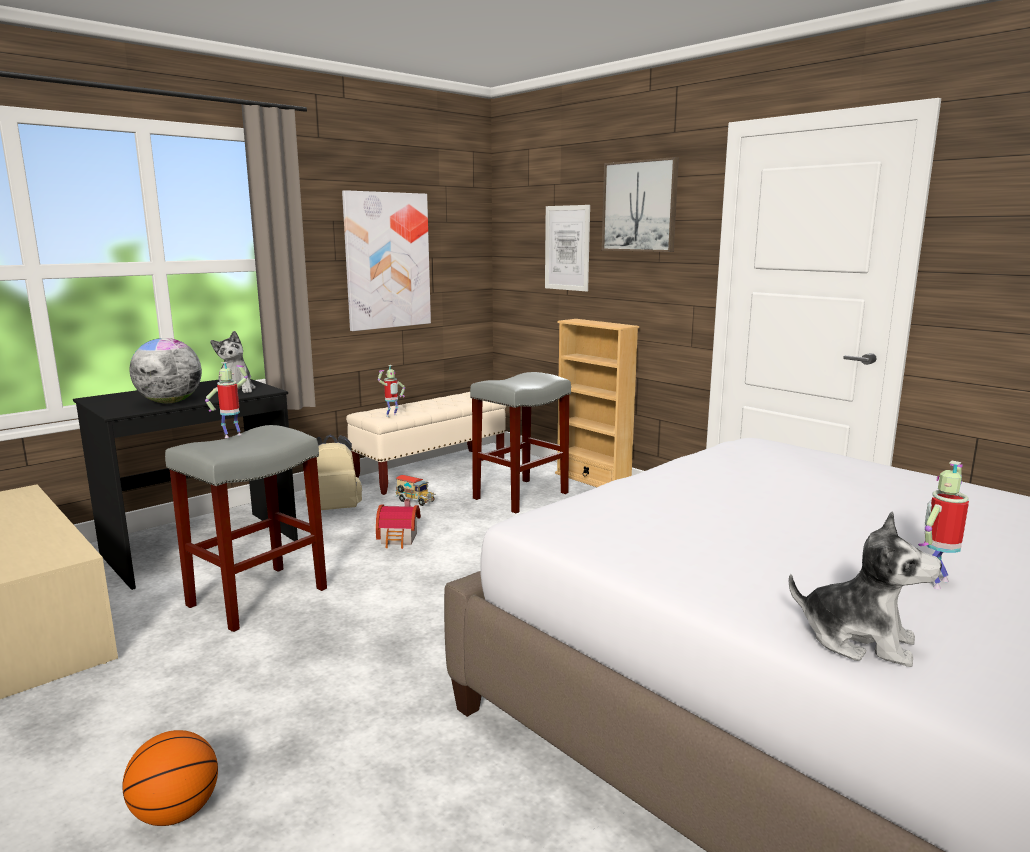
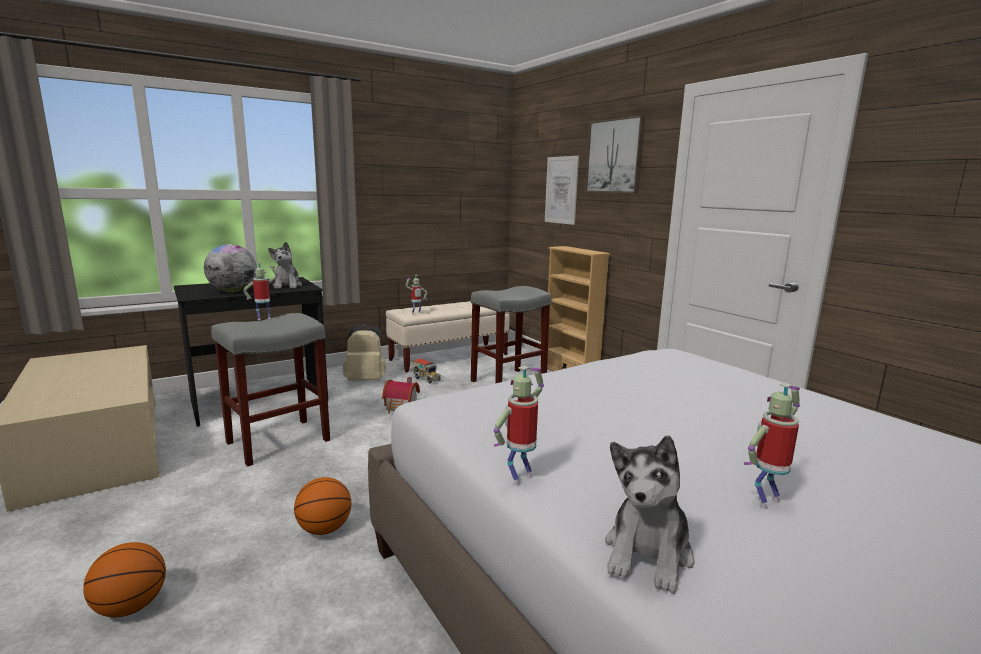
camera: 10 degrees right, 0 degrees up
picture [342,190,431,331] -> none
plush toy [788,511,942,667] -> plush toy turned 75 degrees clockwise [605,436,694,594]
none -> basketball [294,477,351,535]
none -> toy robot [494,366,544,486]

